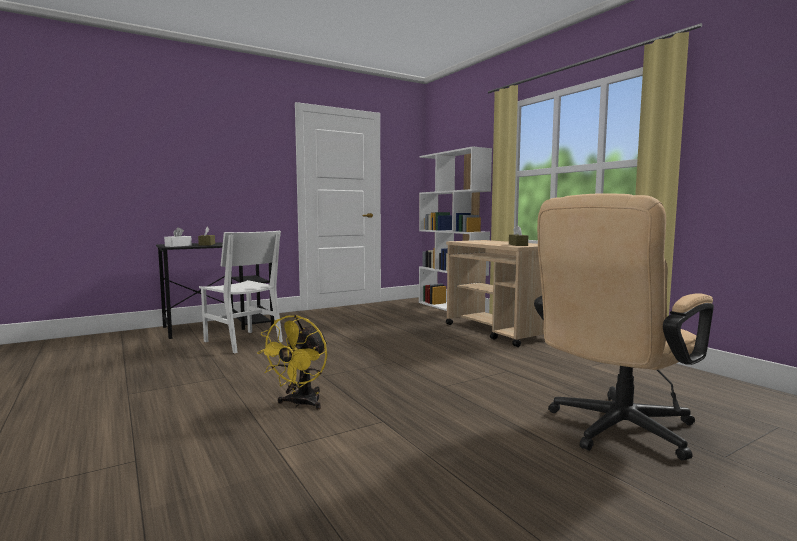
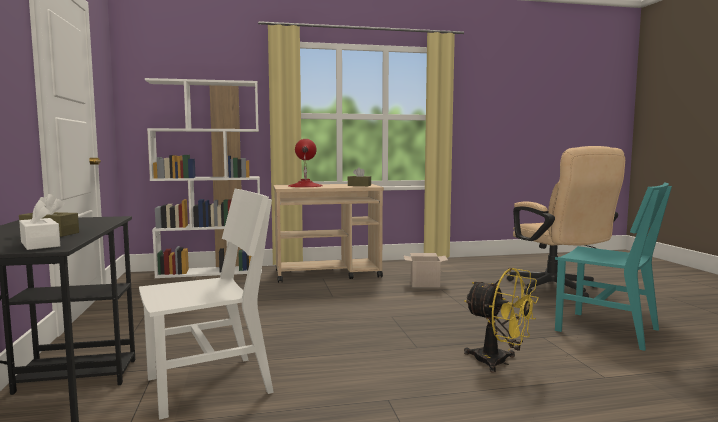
camera: 70 degrees left, 0 degrees up
none -> red table lamp [289,139,323,187]
none -> cardboard box [404,253,448,287]
none -> turquoise chair [555,182,672,351]

